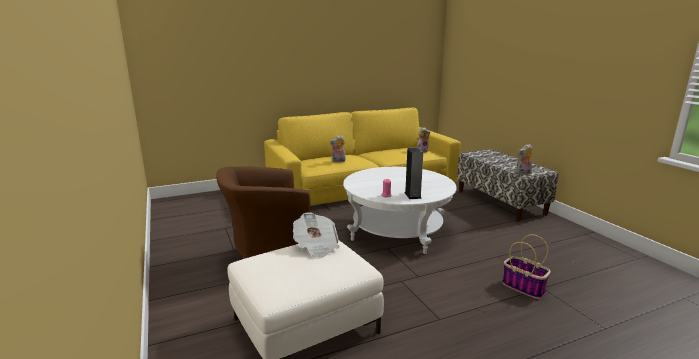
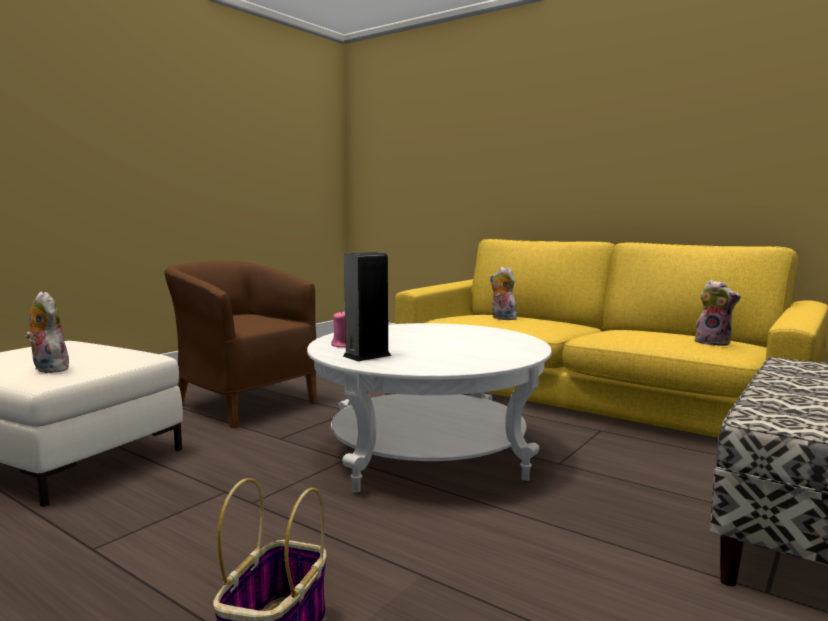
camera: 60 degrees right, 10 degrees down
newspaper [293,212,339,259] -> none
plush toy [516,144,532,175] -> plush toy moved to [25,292,69,373]

